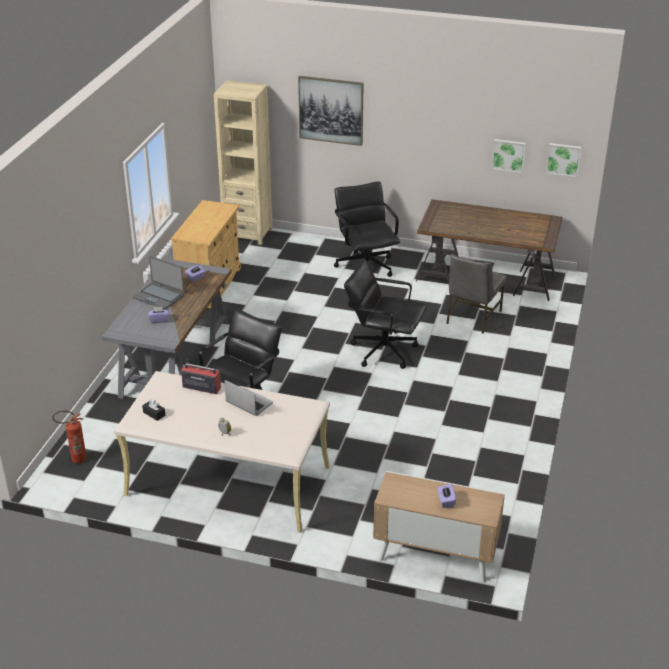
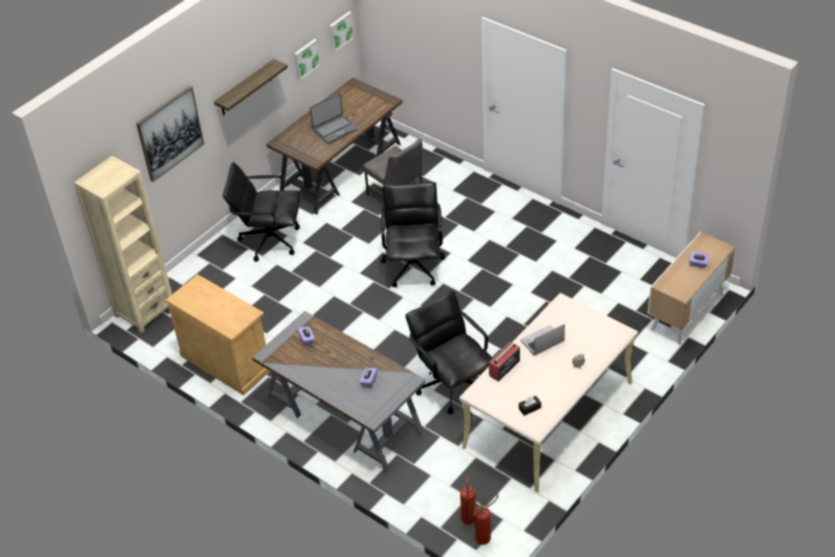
camera: 65 degrees left, 10 degrees up
laptop [133,256,184,310] -> laptop moved to [310,93,358,144]
black office chair [344,258,427,369] -> black office chair turned 135 degrees clockwise [380,182,445,287]
none -> shelf [214,59,288,115]
none -> fire extinguisher [473,493,498,545]

